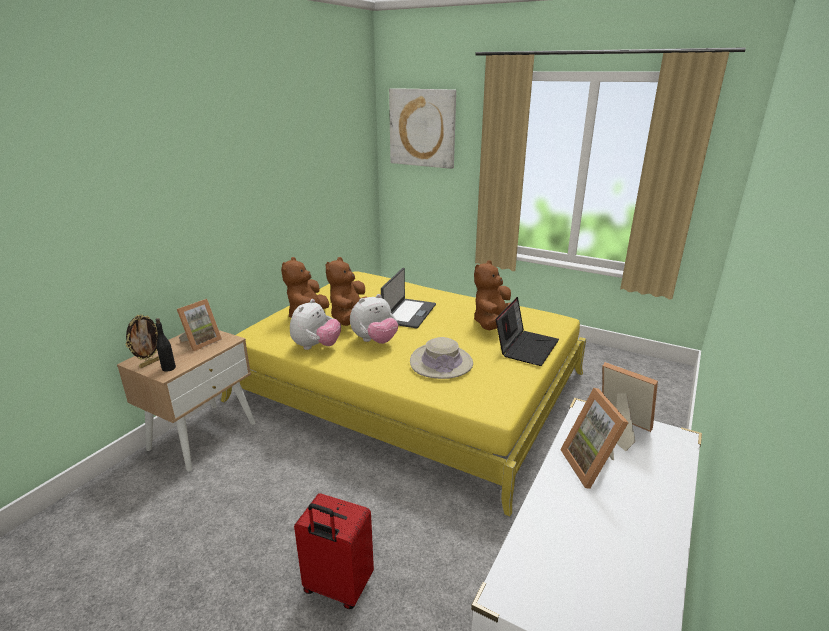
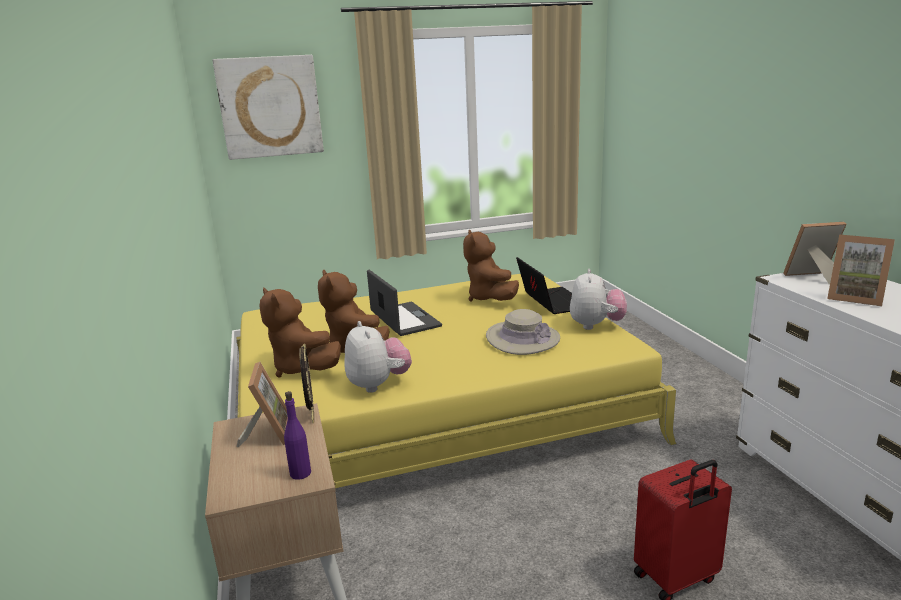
camera: 45 degrees left, 5 degrees down
picture frame [126,314,159,368] -> picture frame moved to [299,343,314,423]
black bottle [155,318,176,372] -> purple bottle [284,391,311,480]
plush toy [350,294,398,344] -> plush toy moved to [570,269,627,330]

